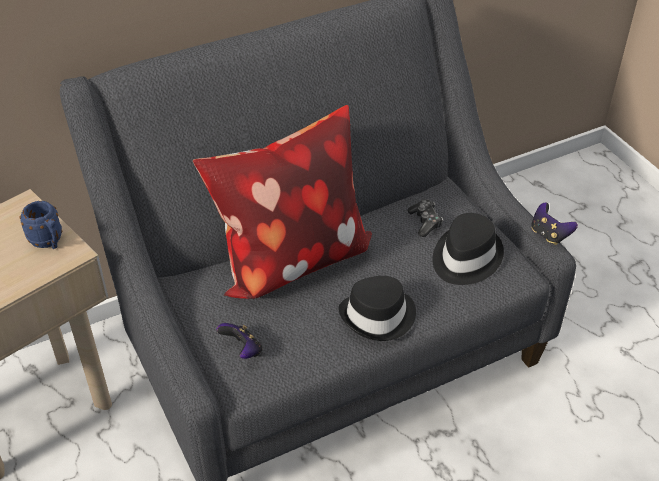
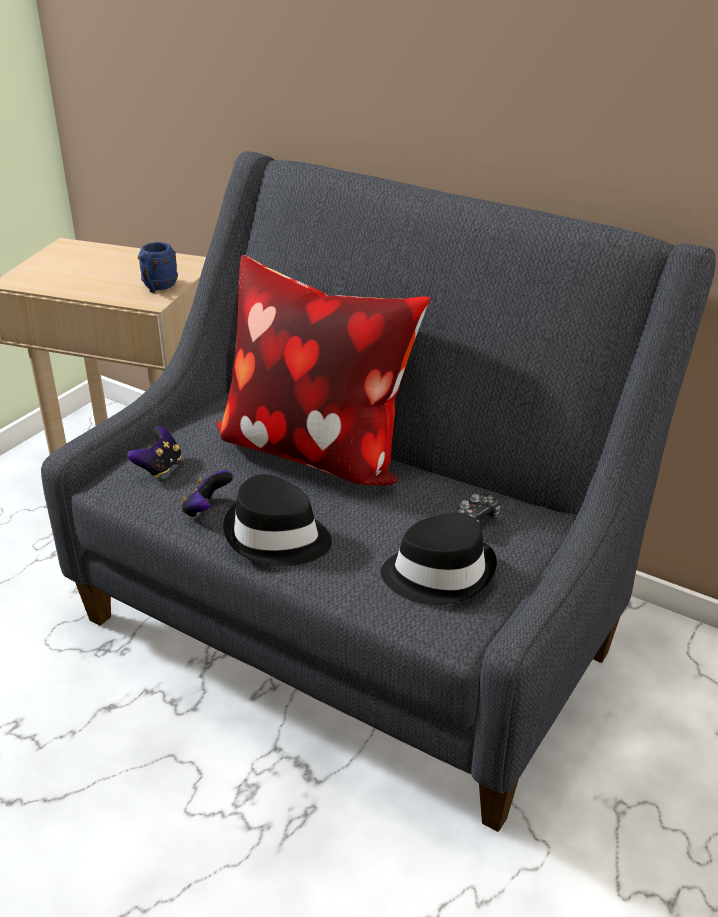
camera: 60 degrees right, 10 degrees down
game controller [531,203,578,245] -> game controller moved to [181,470,233,518]

